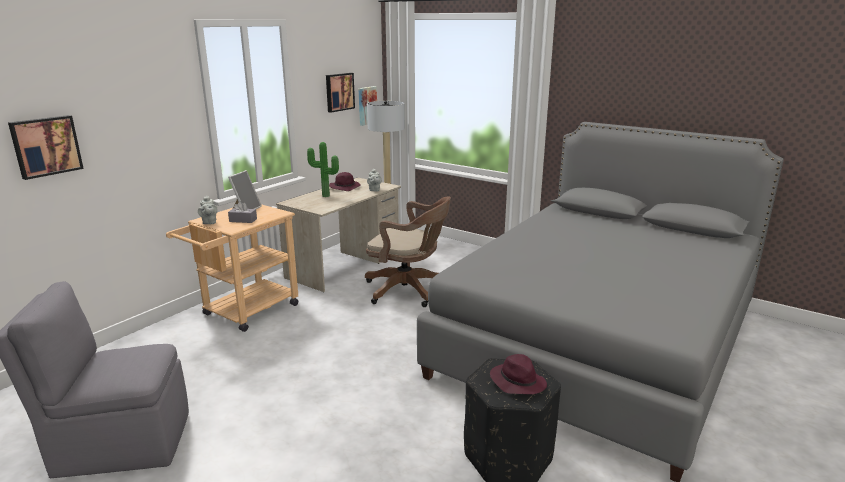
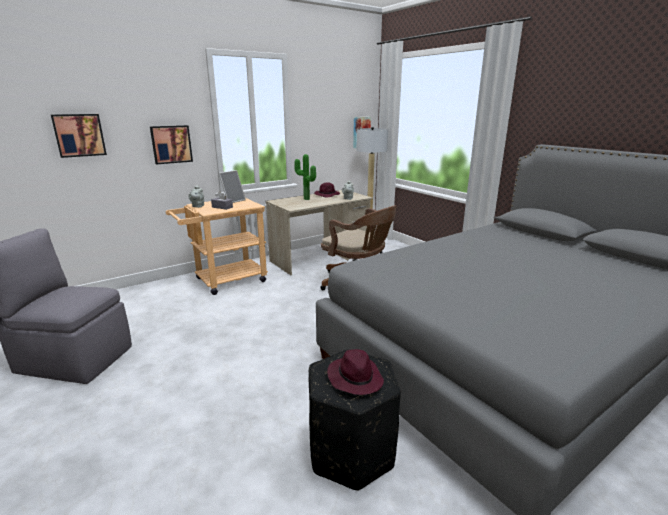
camera: 20 degrees right, 0 degrees up
picture [326,73,355,113] -> picture moved to [150,125,193,164]

